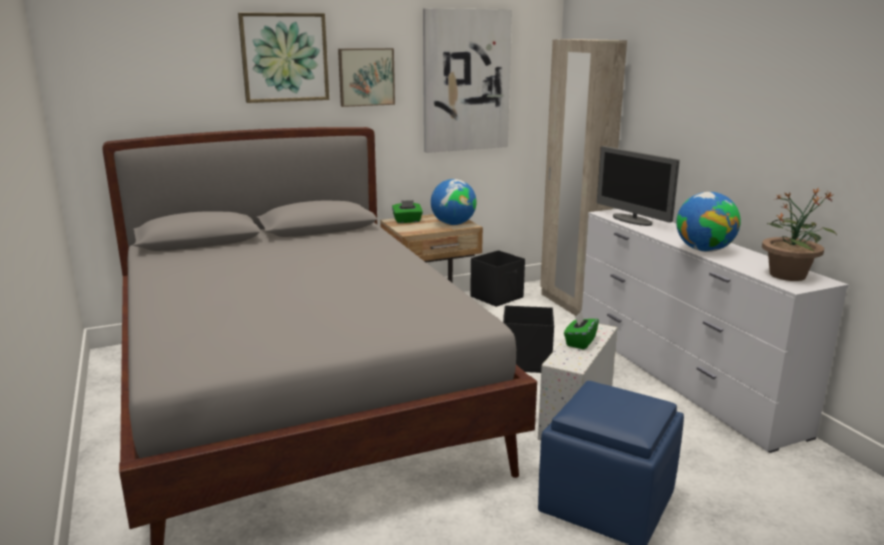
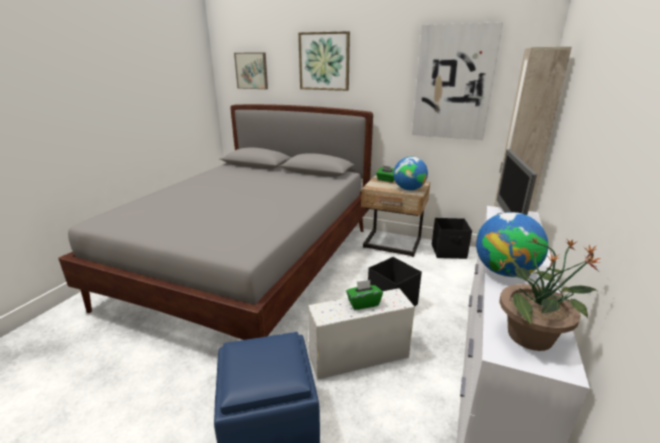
camera: 45 degrees right, 5 degrees up
picture [338,48,395,107] -> picture moved to [234,53,268,89]

